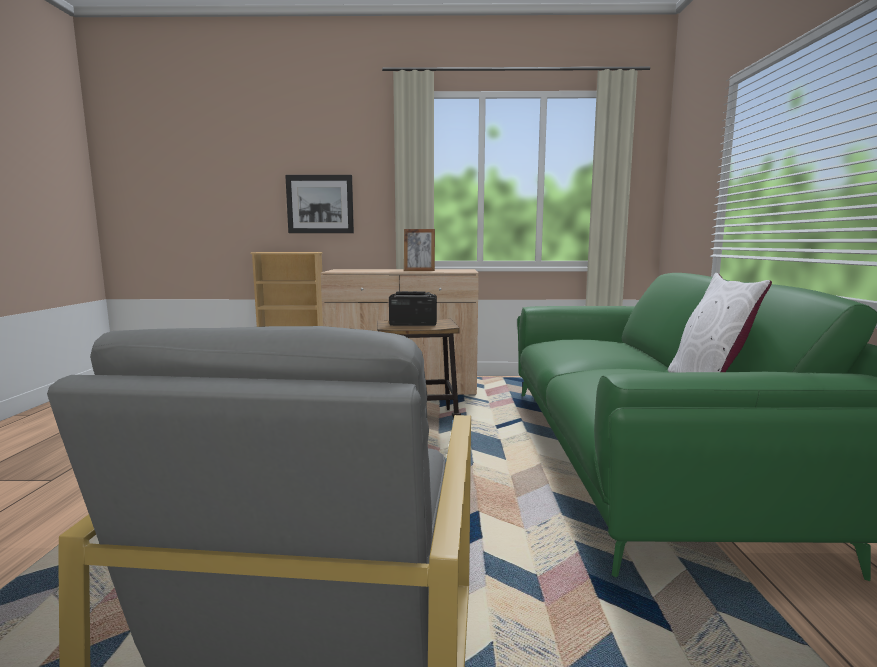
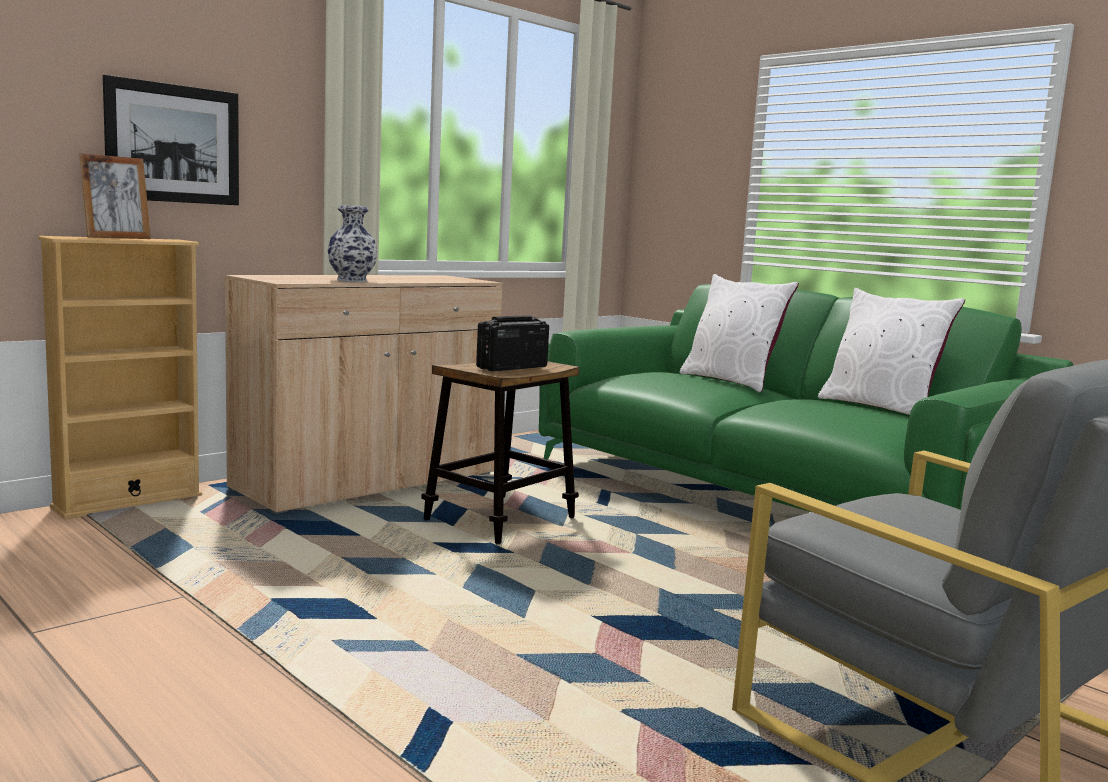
camera: 45 degrees left, 0 degrees up
picture frame [404,229,435,271] -> picture frame moved to [79,153,151,239]
none -> vase [328,205,377,282]
none -> white pillow [679,274,799,392]

